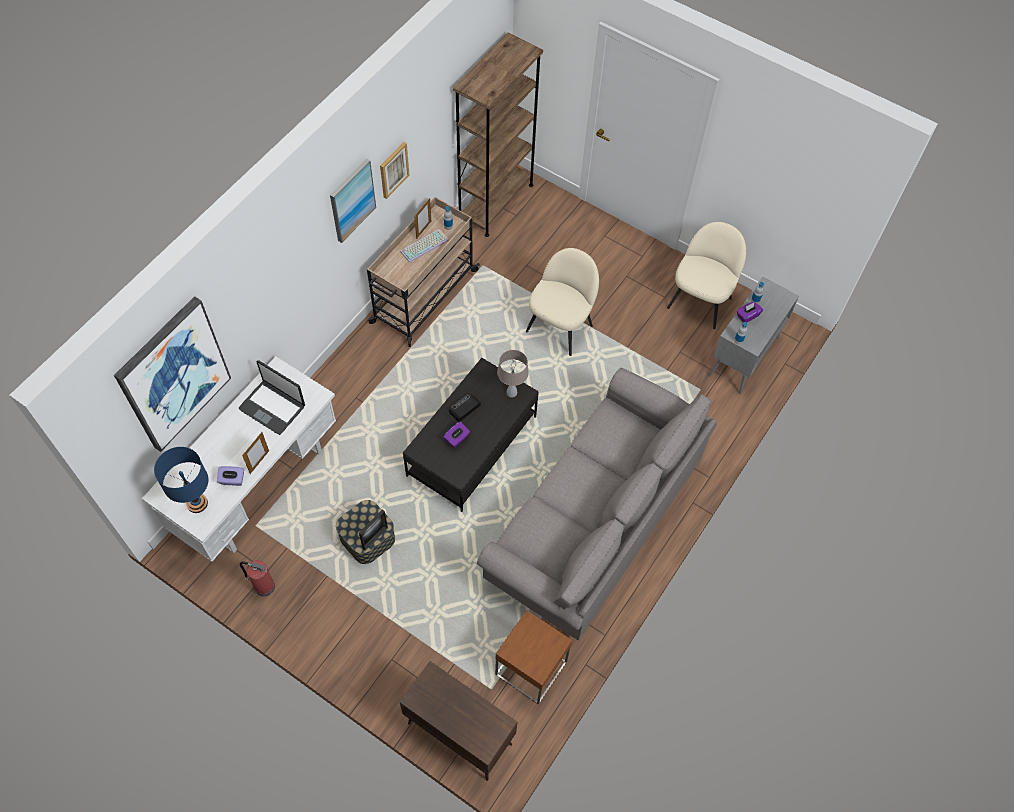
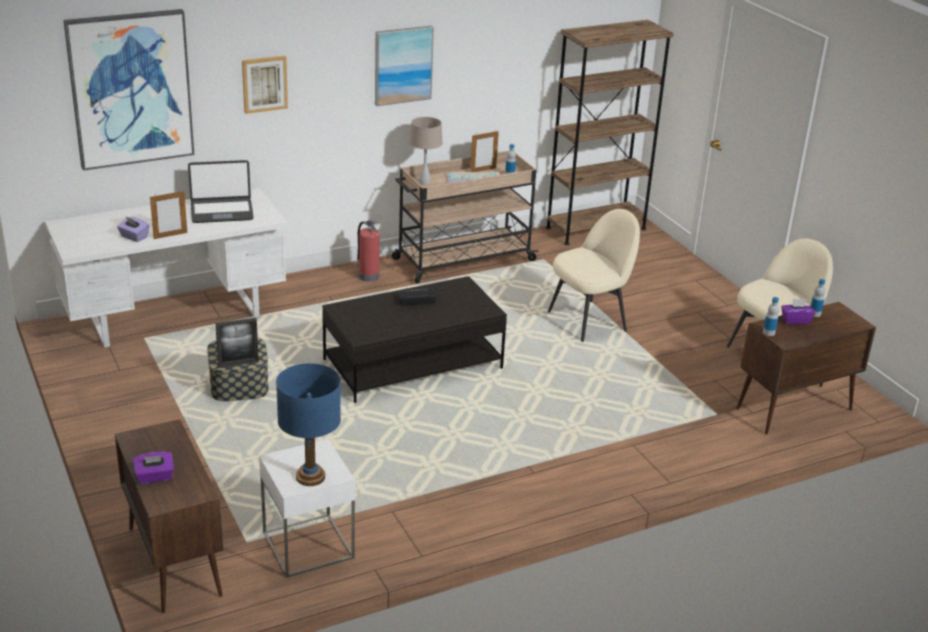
camera: 30 degrees right, 30 degrees down
blue table lamp [154,447,208,513] -> blue table lamp moved to [276,363,341,486]
laptop [238,360,305,435] -> laptop turned 75 degrees counterclockwise [188,160,254,223]
fire extinguisher [240,560,275,597] -> fire extinguisher moved to [356,220,380,282]
picture [380,142,409,199] -> picture moved to [242,56,288,114]
purple tissue box [444,421,470,448] -> purple tissue box moved to [133,452,174,484]
grey sofa [477,368,717,640] -> none
brown side table [495,610,572,704] -> white side table [259,439,355,578]
beige table lamp [497,350,529,398] -> beige table lamp moved to [409,117,443,185]
grey cabinet [709,276,799,394] -> brown cabinet [736,302,876,435]

